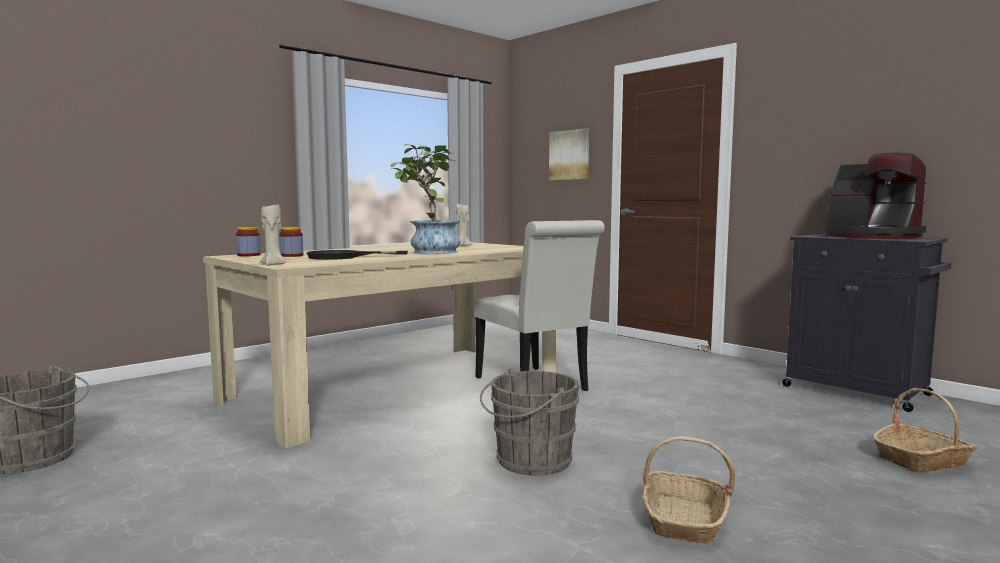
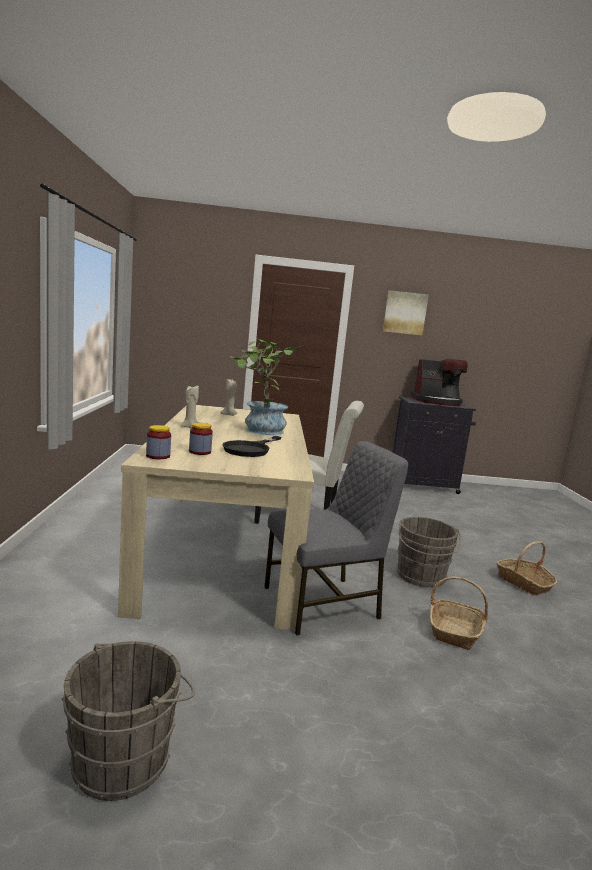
camera: 50 degrees left, 5 degrees up
beige candle [260,203,286,266] -> beige candle moved to [180,385,199,428]
picture [549,128,589,180] -> picture moved to [383,290,429,336]
basket [873,388,977,473] -> basket moved to [430,576,488,650]
none -> grey chair [264,441,408,636]

